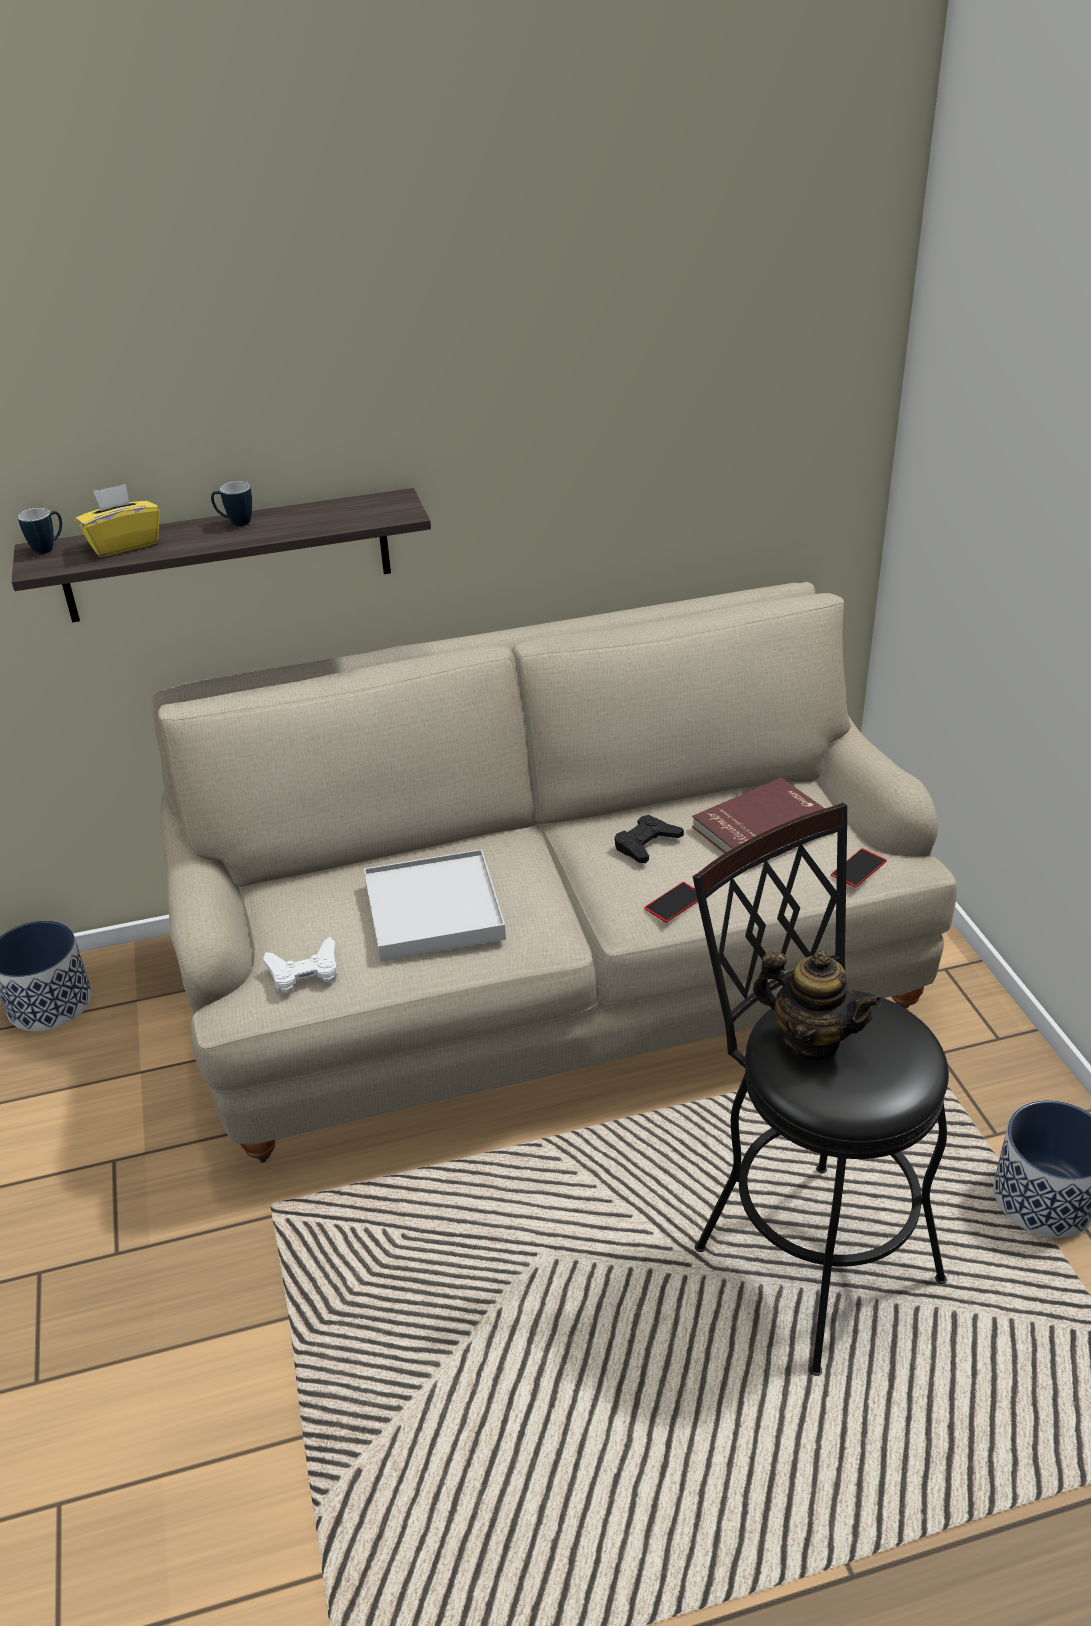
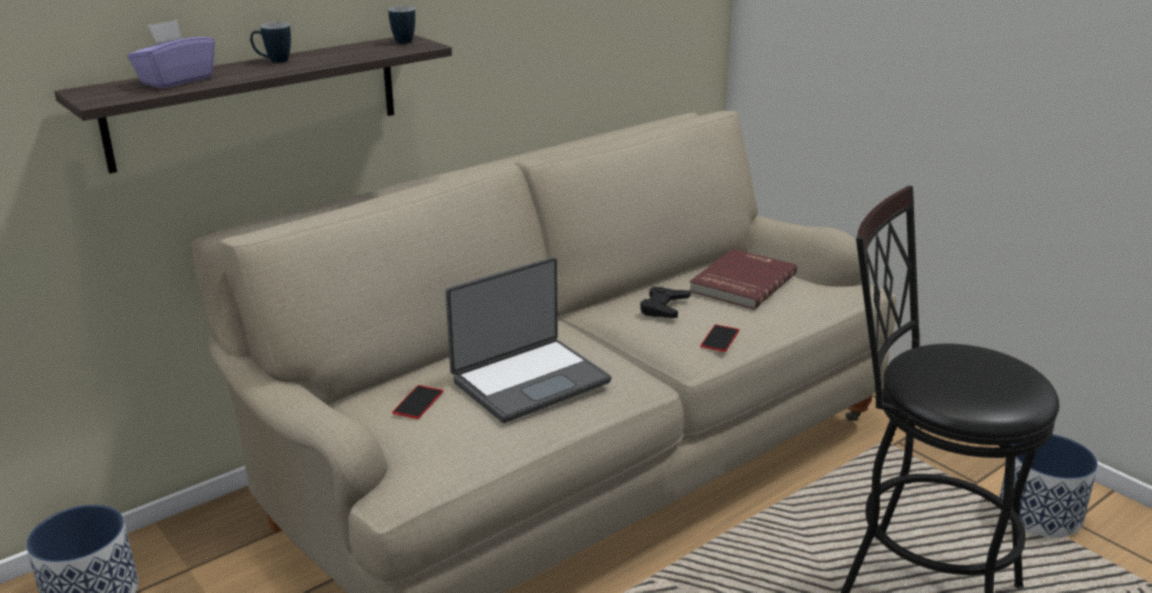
camera: 25 degrees left, 10 degrees down
mug [18,508,62,554] -> mug moved to [388,6,415,44]
yellow tissue box [76,484,159,557] -> purple tissue box [127,19,215,89]
white game controller [263,937,338,993] -> none
white tray [364,849,506,961] -> laptop [445,257,611,423]
teapot [753,951,882,1060] -> none
phone [831,848,887,888] -> phone moved to [392,385,443,419]

